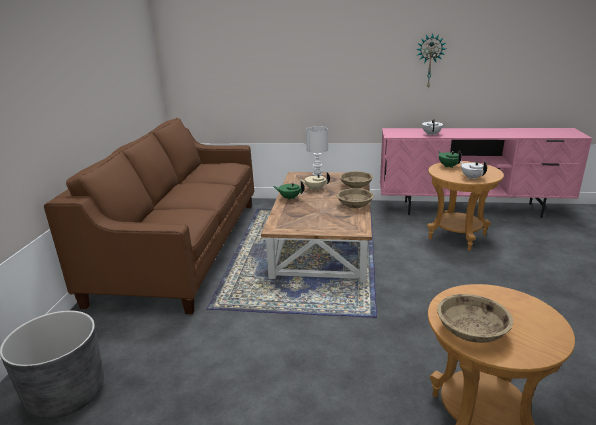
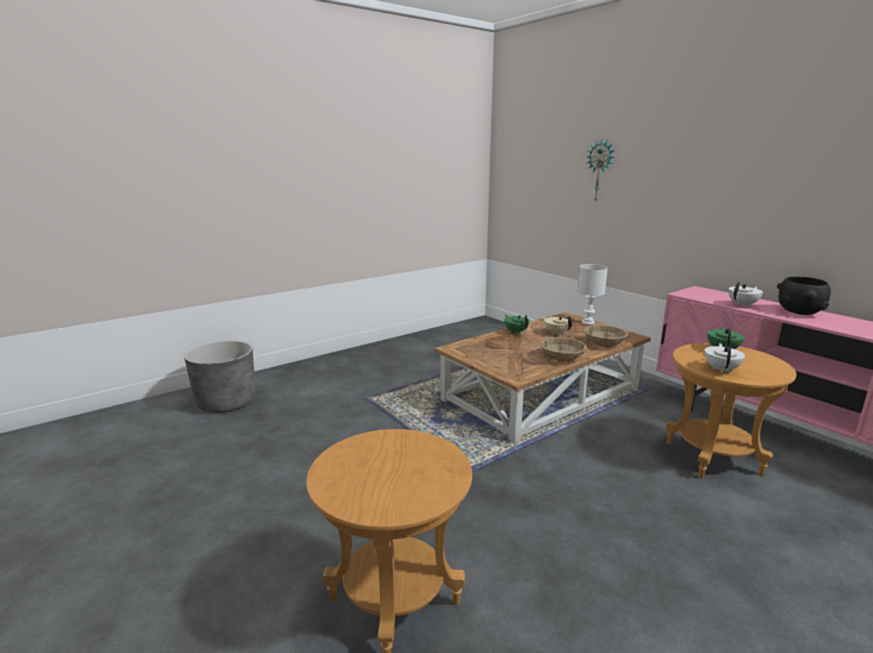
camera: 45 degrees right, 5 degrees down
brown sofa [44,118,254,314] -> none
wall clock [416,34,446,88] -> wall clock moved to [586,140,614,203]
beige bowl [437,294,513,343] -> none
none -> black bowl [777,276,831,315]

